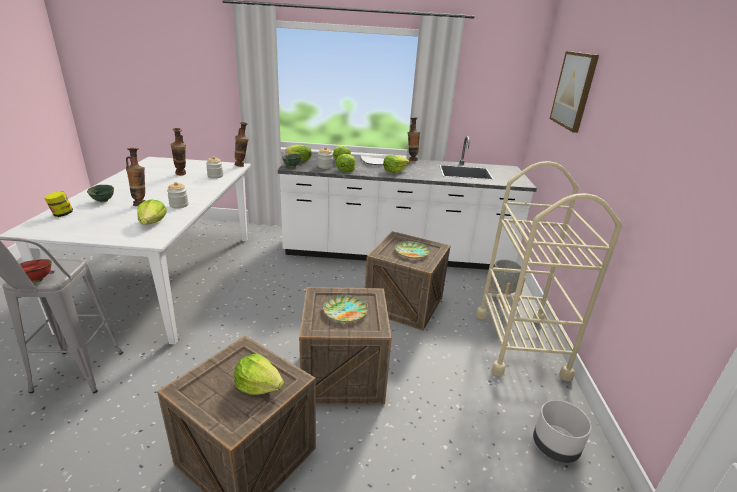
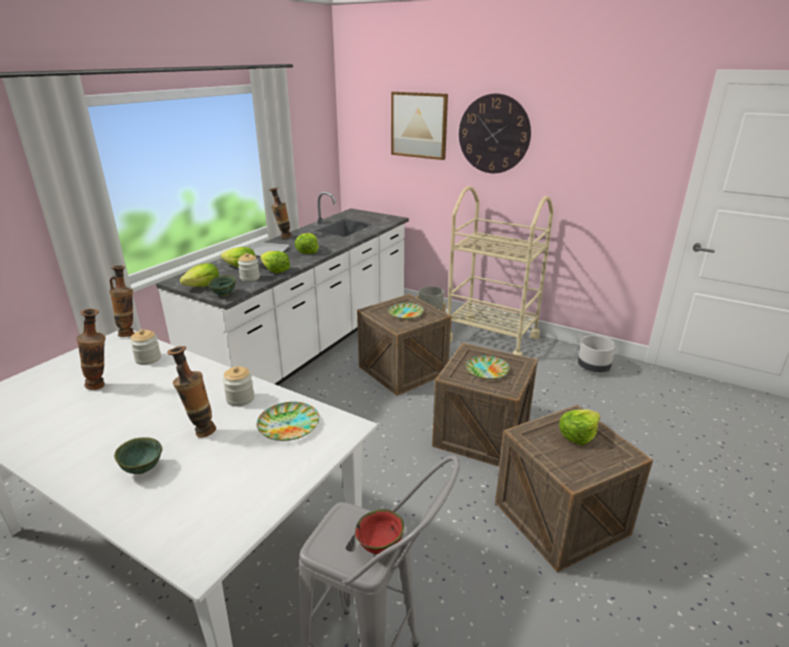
camera: 60 degrees left, 0 degrees up
jar [44,191,73,217] -> none
lettuce [137,200,167,225] -> plate [257,402,319,441]
none -> wall clock [459,94,531,173]

